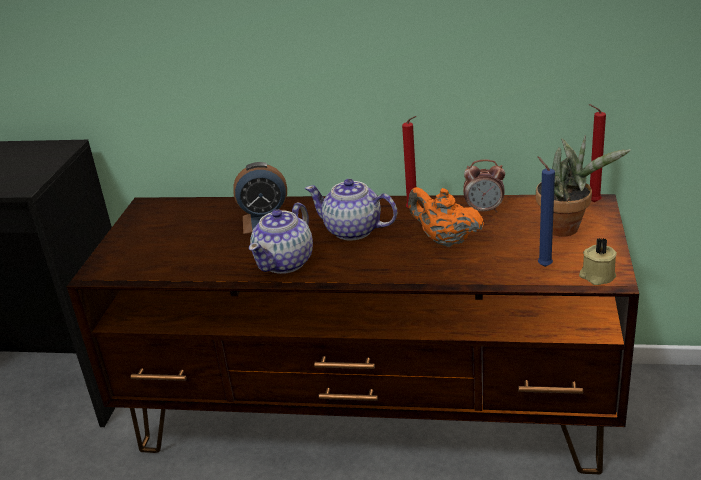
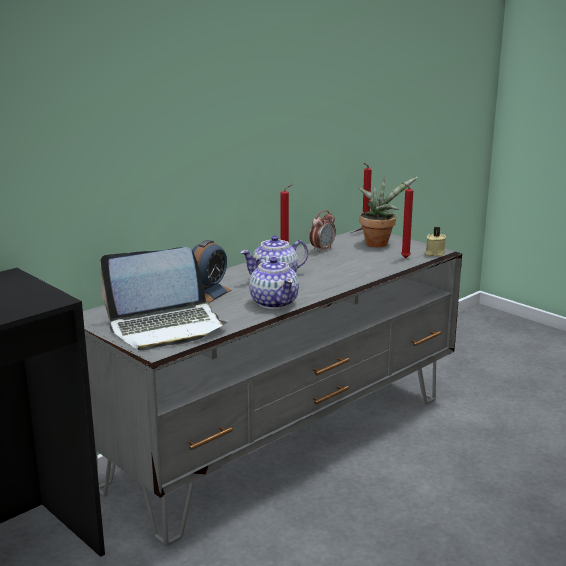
camera: 55 degrees left, 10 degrees down
brown tv stand [67,194,639,474] -> grey tv stand [83,228,462,546]
orange teapot [408,187,484,247] -> none
blue candle [538,156,555,267] -> red candle [401,182,413,258]
none -> laptop [100,247,228,351]

